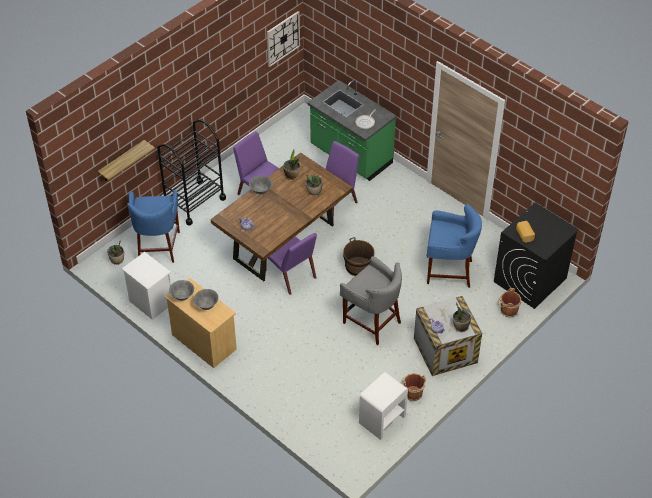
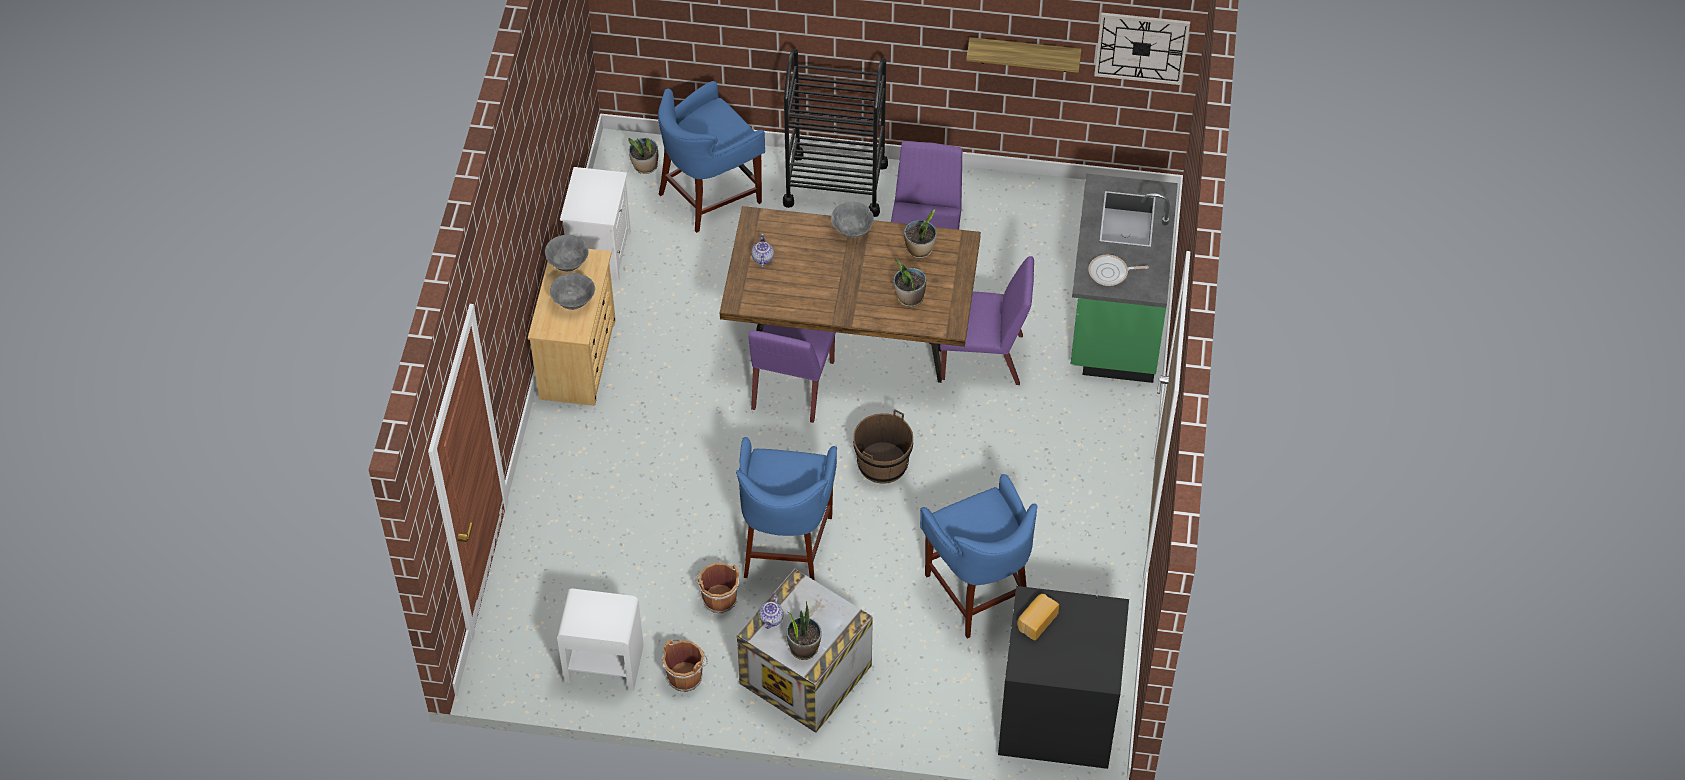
camera: 55 degrees right, 5 degrees up
shelf [98,140,155,181] -> shelf moved to [966,37,1082,73]
grey stool [340,256,402,345] -> blue stool [736,437,837,581]
brown bucket [498,288,521,318] -> brown bucket moved to [695,563,739,614]

